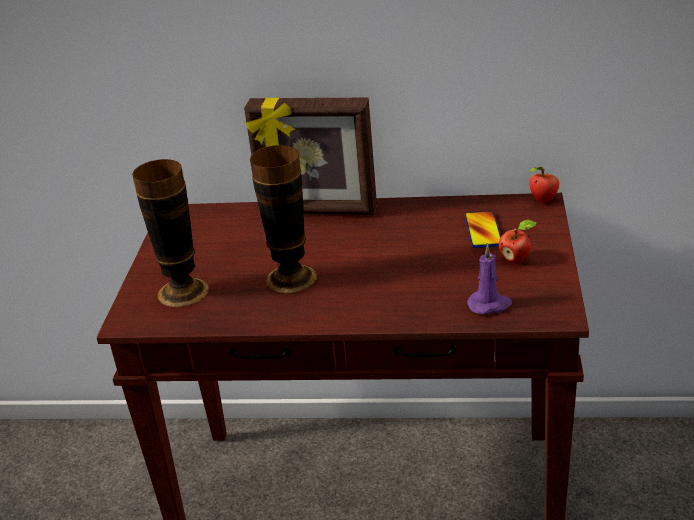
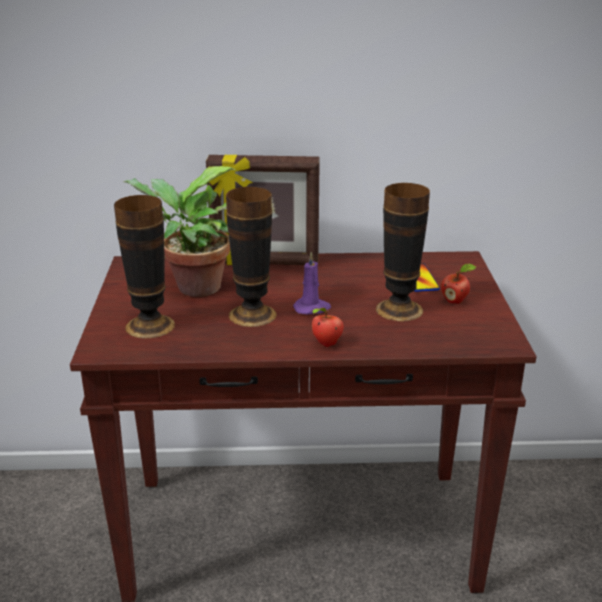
camera: 10 degrees left, 5 degrees down
purple candle [467,244,512,314] -> purple candle moved to [293,252,331,315]
apple [529,167,559,203] -> apple moved to [312,308,344,347]
none -> potted plant [124,166,236,297]
none -> vase [376,183,430,322]

